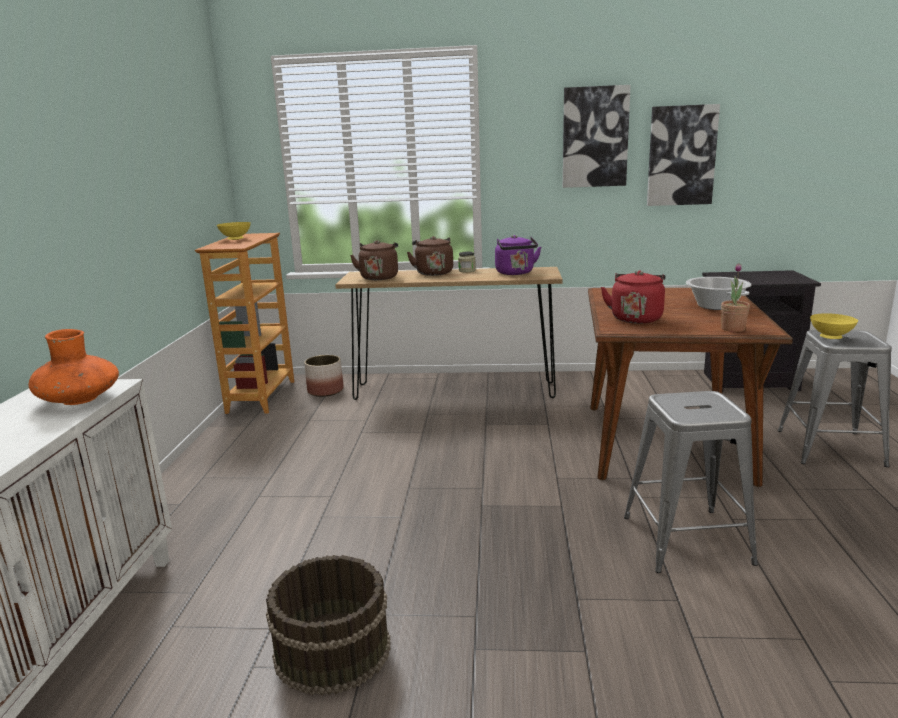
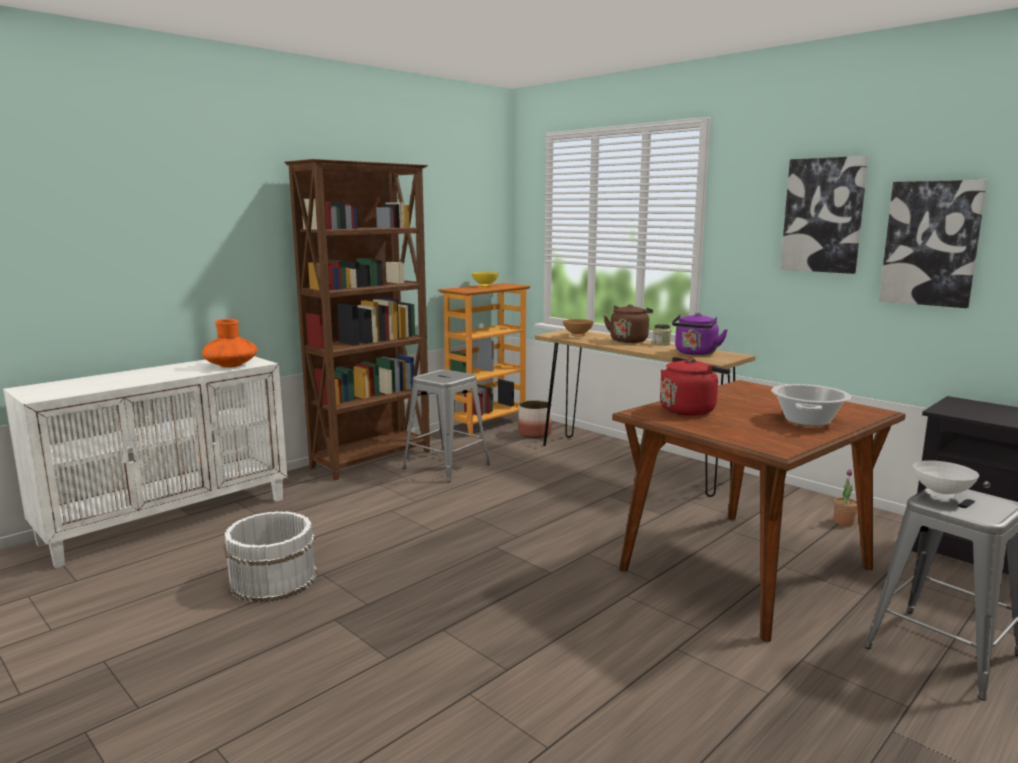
camera: 40 degrees right, 5 degrees down
brown bucket [266,555,390,695] -> white bucket [224,511,317,602]
brown kettle [350,240,398,280] -> brown bowl [563,319,594,337]
grey stool [624,391,758,573] -> grey stool moved to [403,369,490,482]
potted plant [721,263,750,332] -> potted plant moved to [834,469,857,526]
yellow bowl [810,313,858,339] -> white bowl [913,460,979,499]
none -> brown bookcase [284,159,430,480]

